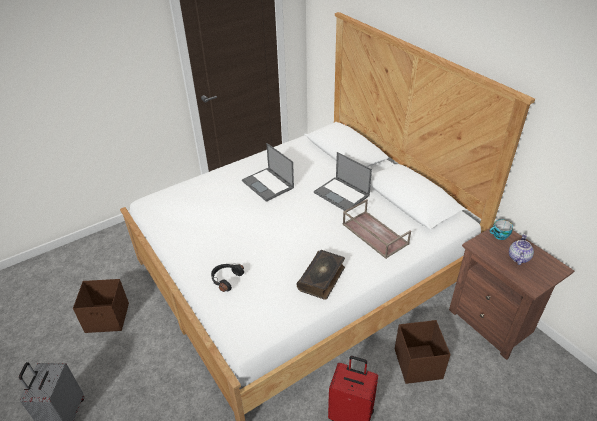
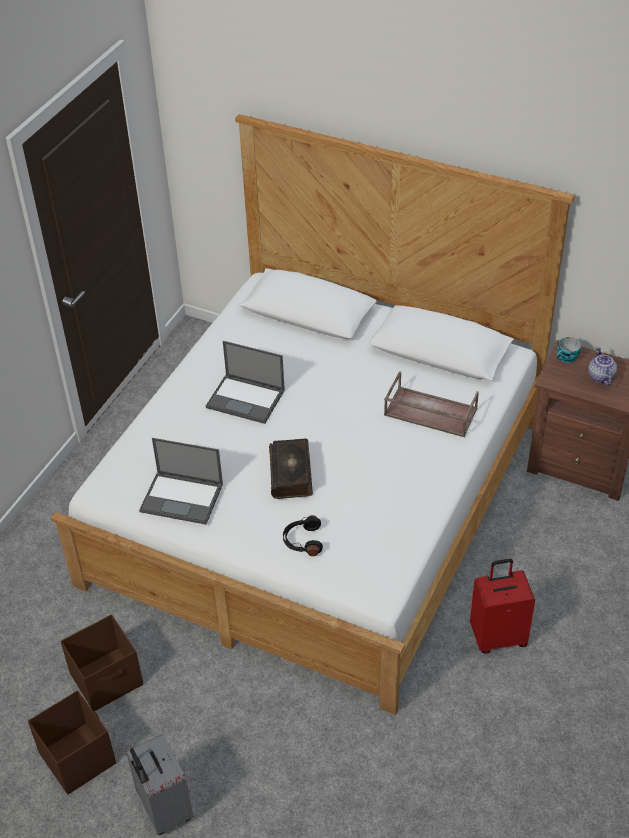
camera: 30 degrees left, 5 degrees up
book [297,250,345,300] -> book moved to [269,439,313,499]
laptop [314,152,372,211] -> laptop moved to [139,438,223,525]
brown storage box [395,320,451,384] -> brown storage box moved to [28,691,116,795]

